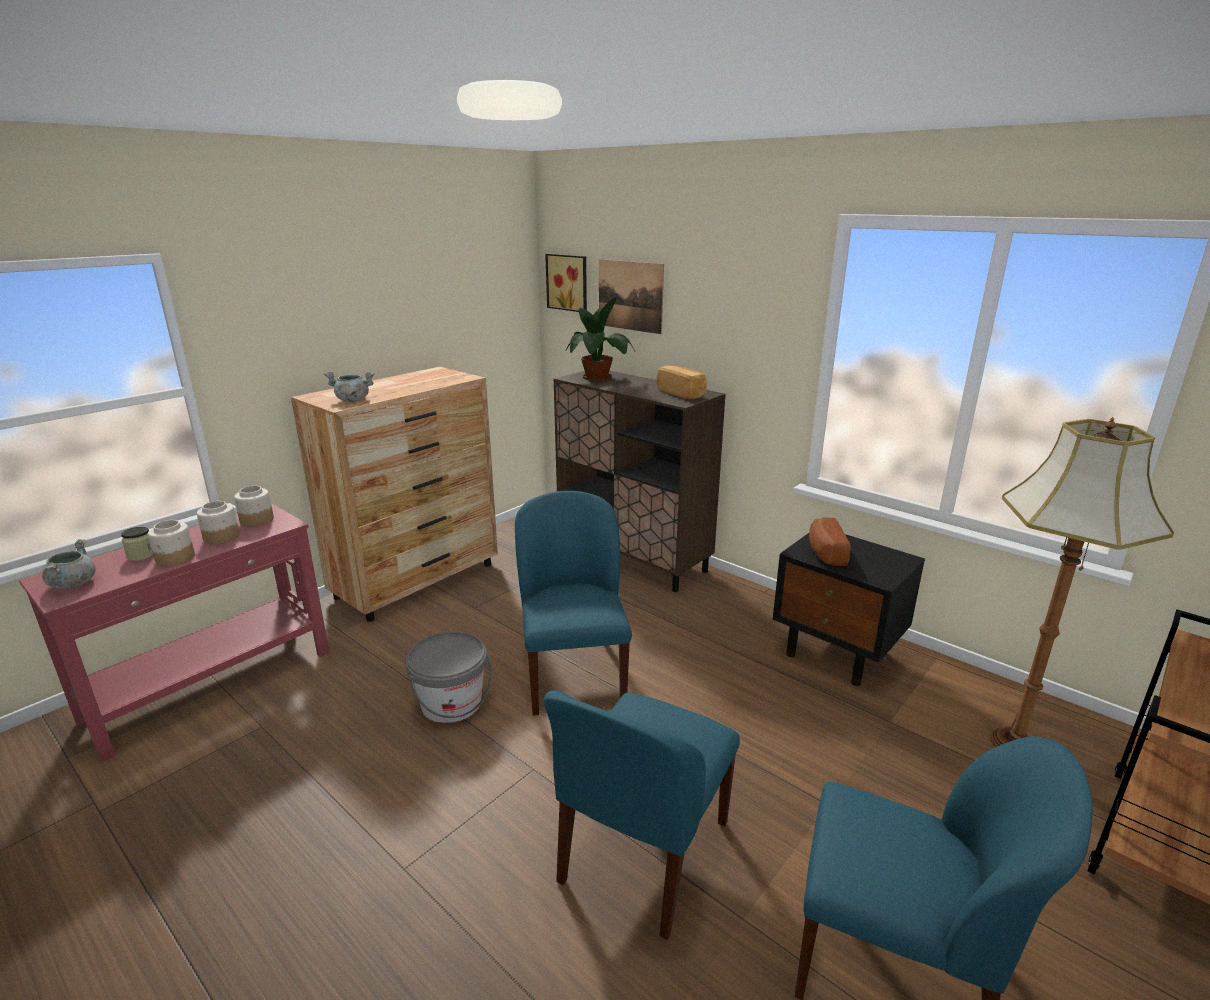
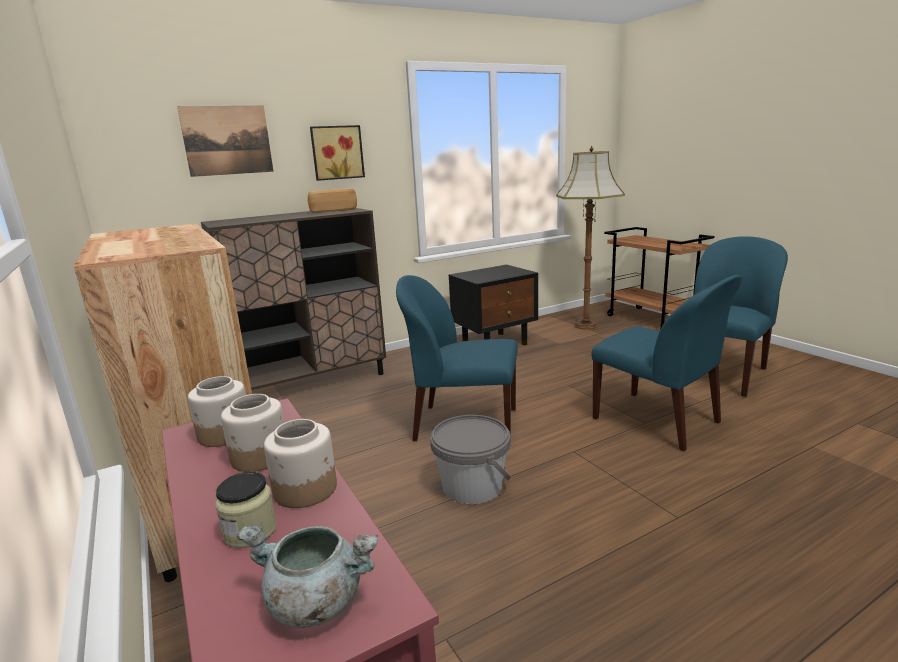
camera: 70 degrees left, 5 degrees down
grey cooking pot [324,371,374,402] -> none
picture [545,254,587,312] -> picture moved to [310,125,365,181]
potted plant [566,297,635,381] -> none
bread [809,518,851,566] -> none

